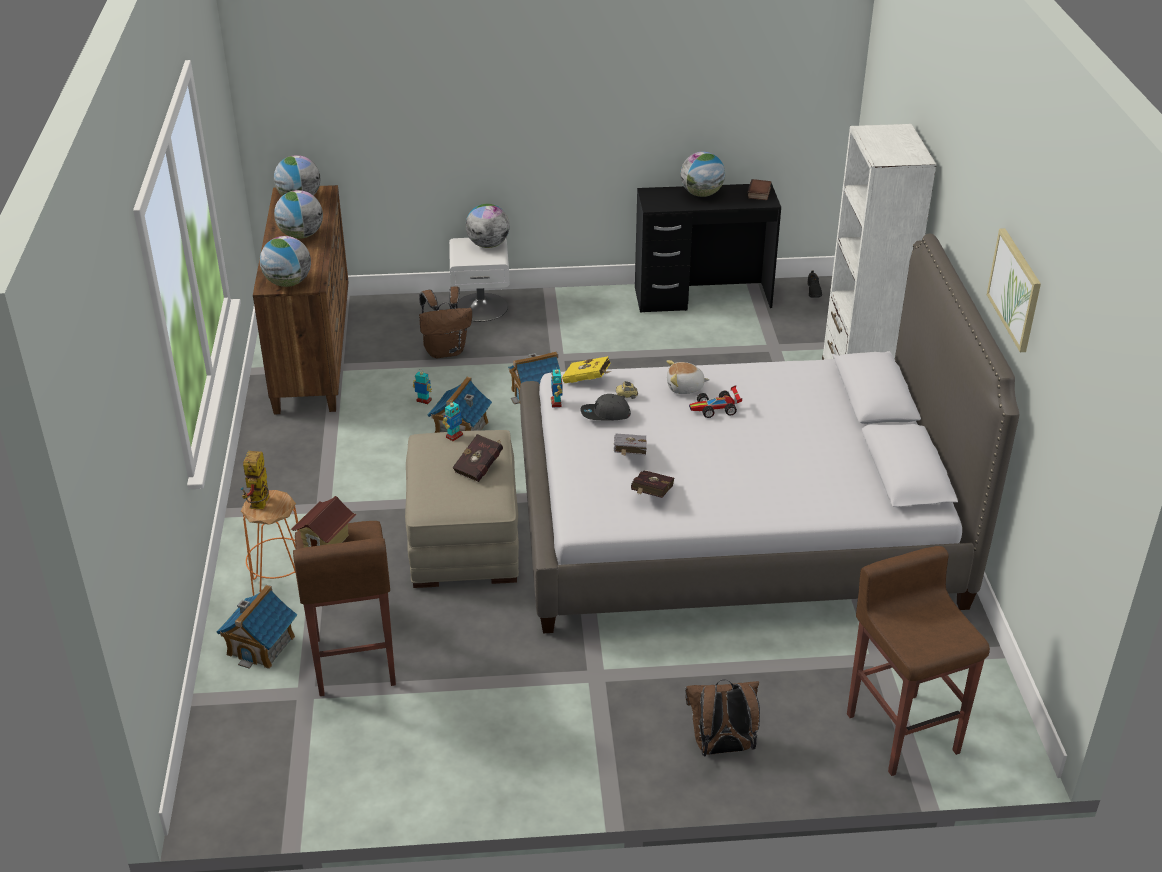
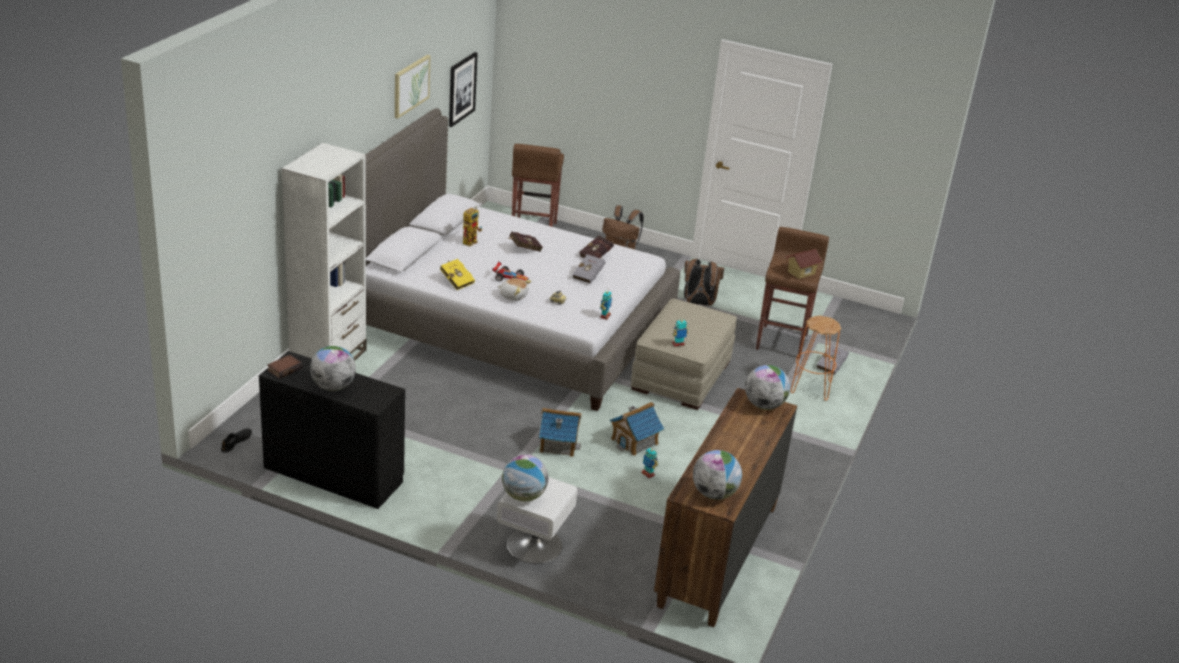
camera: 155 degrees left, 5 degrees down
toy house [216,585,298,669] -> grey book [817,345,849,375]
toy robot [240,451,270,509] -> toy robot moved to [463,206,482,247]
globe [274,190,323,239] -> none
brown backpack [419,286,472,358] -> brown backpack moved to [684,259,724,306]
red book [452,434,503,482] -> red book moved to [508,232,543,252]
yellow book [562,356,611,383] -> yellow book moved to [440,259,475,290]
grey cap [580,394,631,421] -> none
none -> picture [449,52,478,127]

